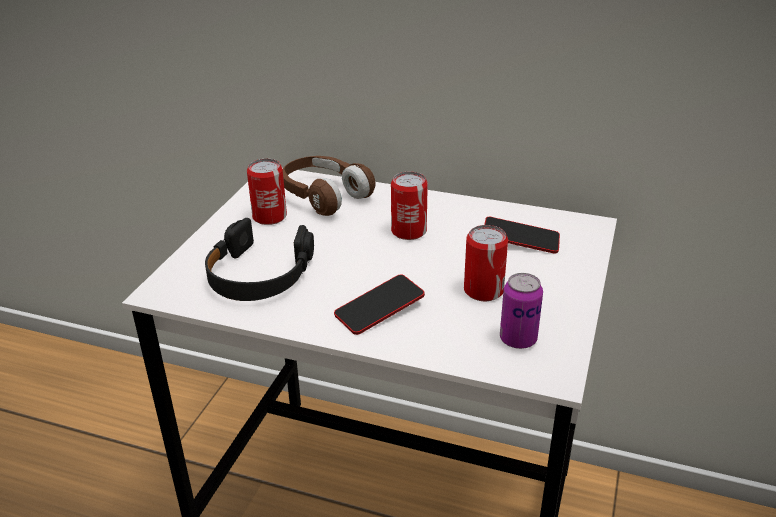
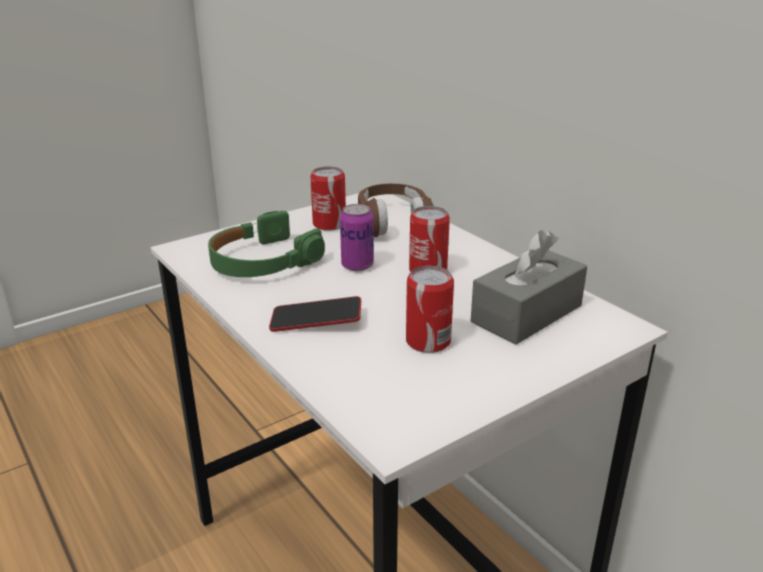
camera: 35 degrees right, 5 degrees down
black headphones [205,218,314,301] -> green headphones [208,211,325,277]
phone [484,217,560,254] -> grey tissue box [471,230,587,345]
can [500,273,543,349] -> can moved to [340,204,374,271]

